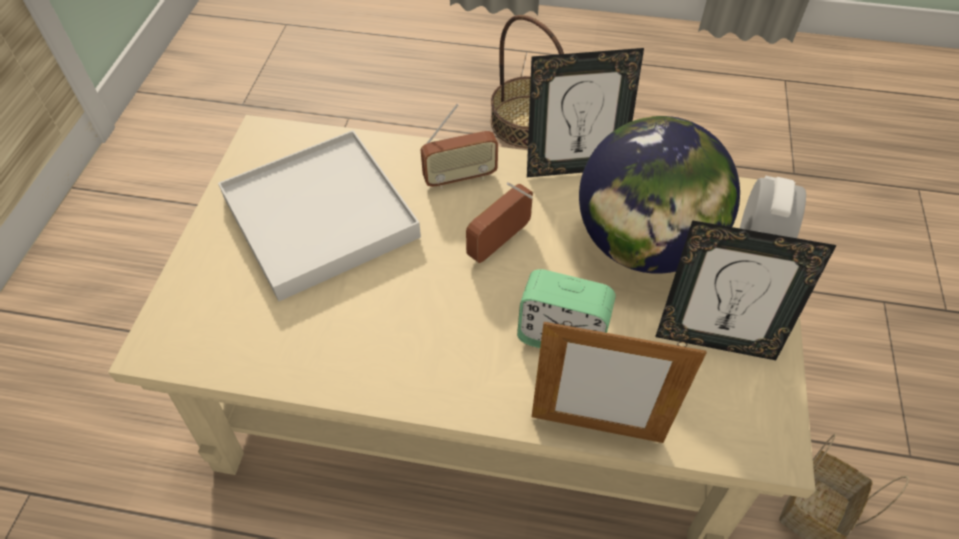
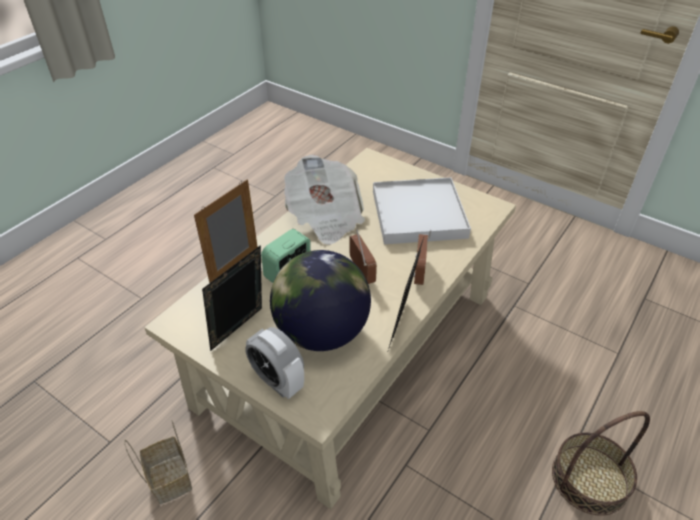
camera: 115 degrees right, 10 degrees down
none -> newspaper [284,155,365,245]

